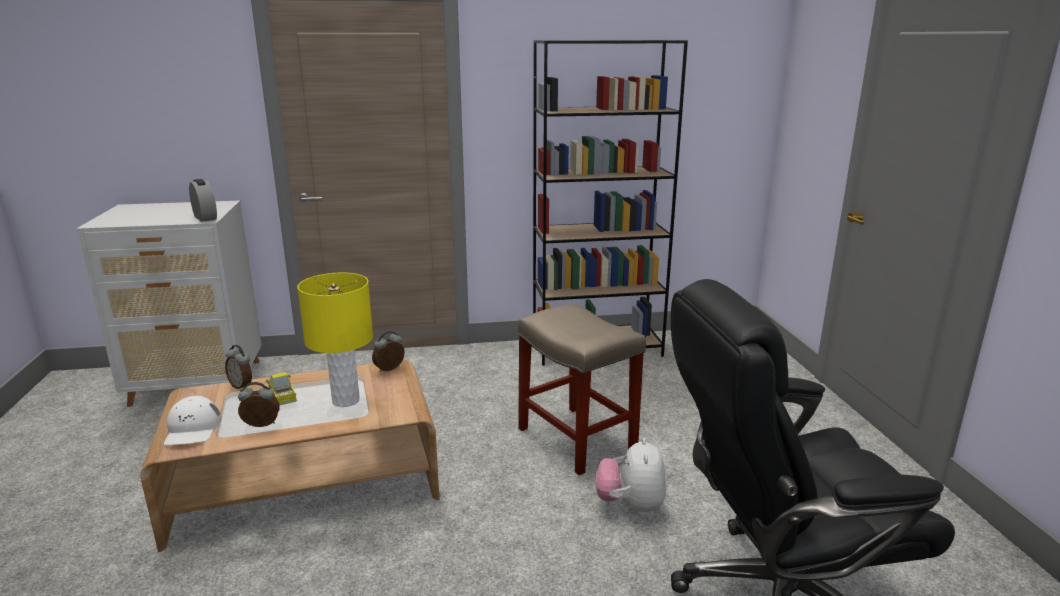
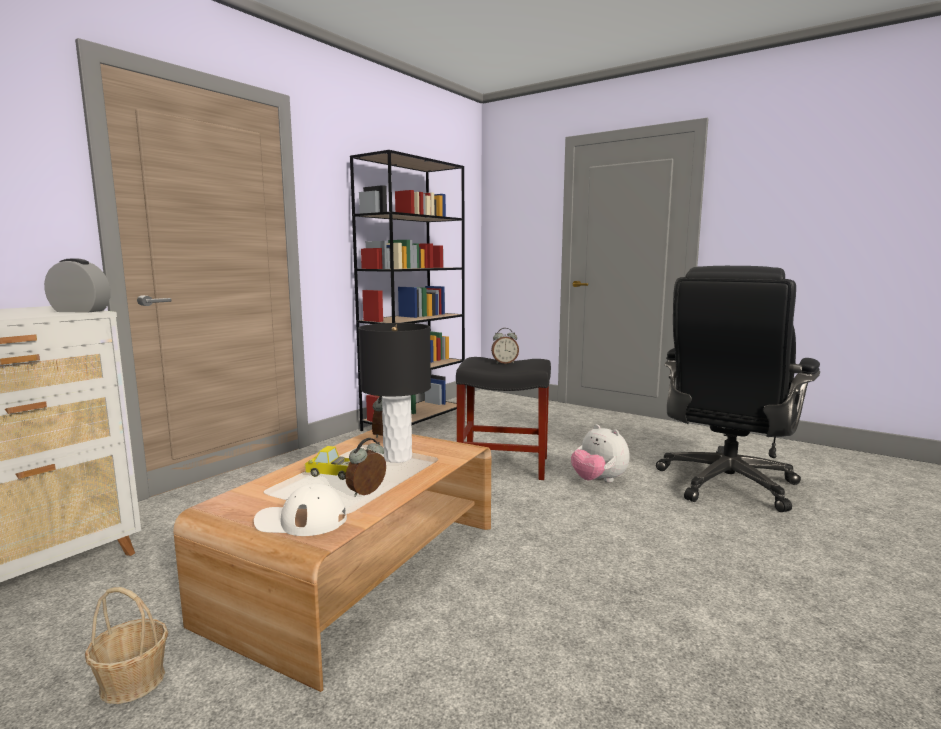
camera: 45 degrees left, 10 degrees down
white cap [164,396,222,445] -> white cap turned 150 degrees clockwise [254,484,347,536]
alarm clock [225,345,252,389] -> alarm clock moved to [491,328,519,364]
yellow table lamp [297,273,373,407] -> black table lamp [358,323,431,463]
beige stool [518,304,646,475] -> black stool [456,357,551,480]
none -> basket [85,587,168,704]

